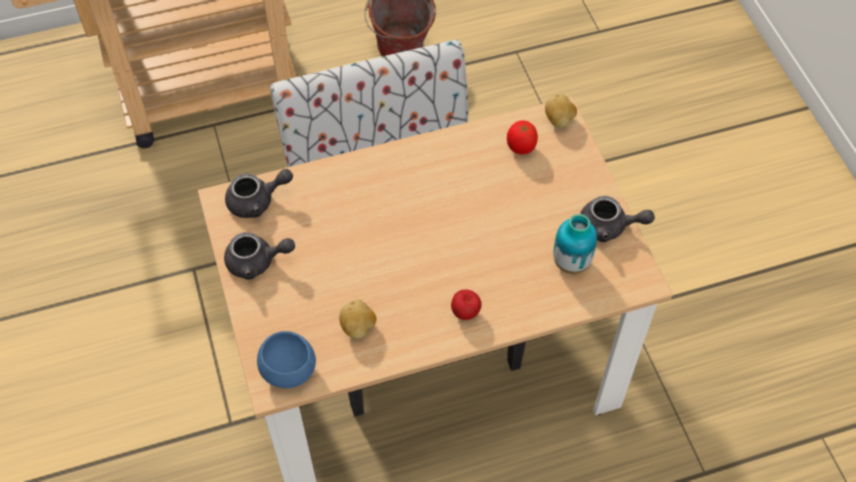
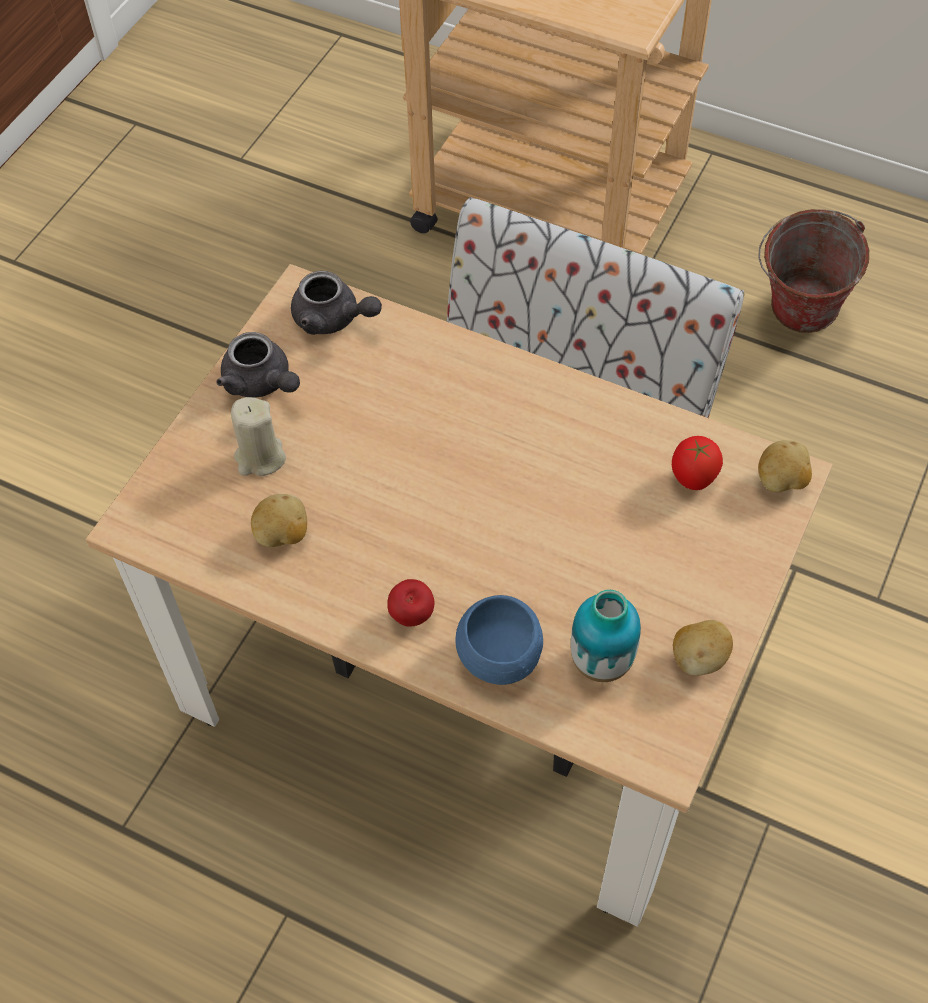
camera: 45 degrees right, 0 degrees up
blue bowl [257,331,316,388] -> blue bowl moved to [455,595,543,685]
grey teapot [580,196,655,242] -> potato [673,620,733,676]
none -> beige candle [231,397,286,476]

